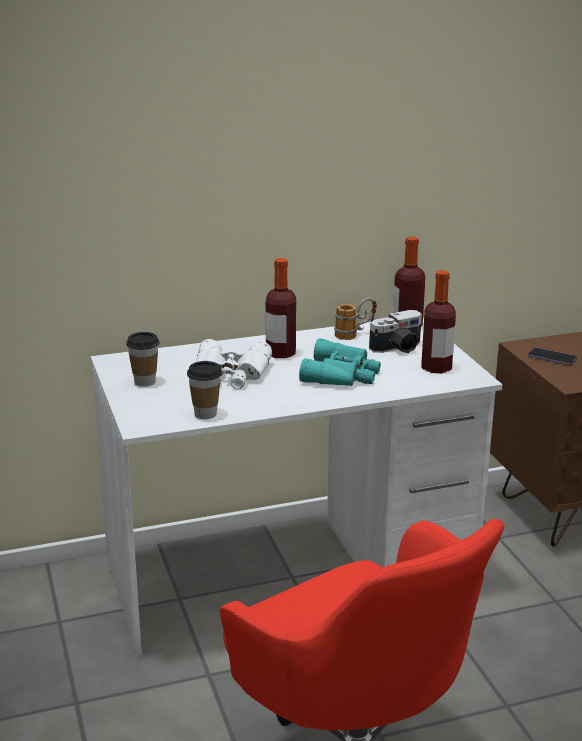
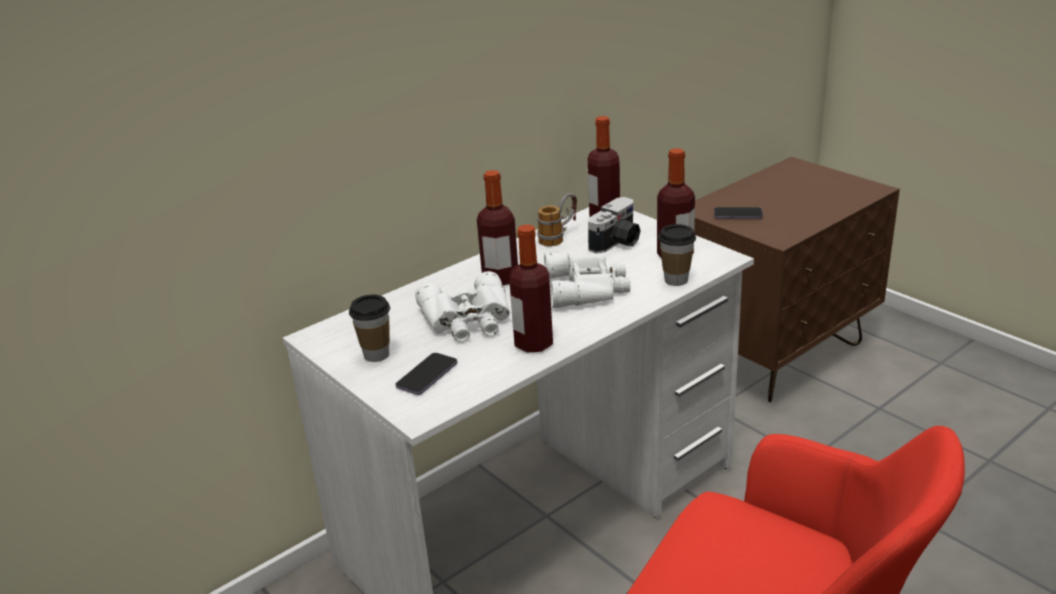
camera: 20 degrees left, 5 degrees up
cup [187,361,222,419] -> cup moved to [658,224,696,286]
turquoise binoculars [299,338,381,386] -> white binoculars [544,252,631,308]
none -> phone [395,353,457,395]
none -> bottle [510,225,553,353]

